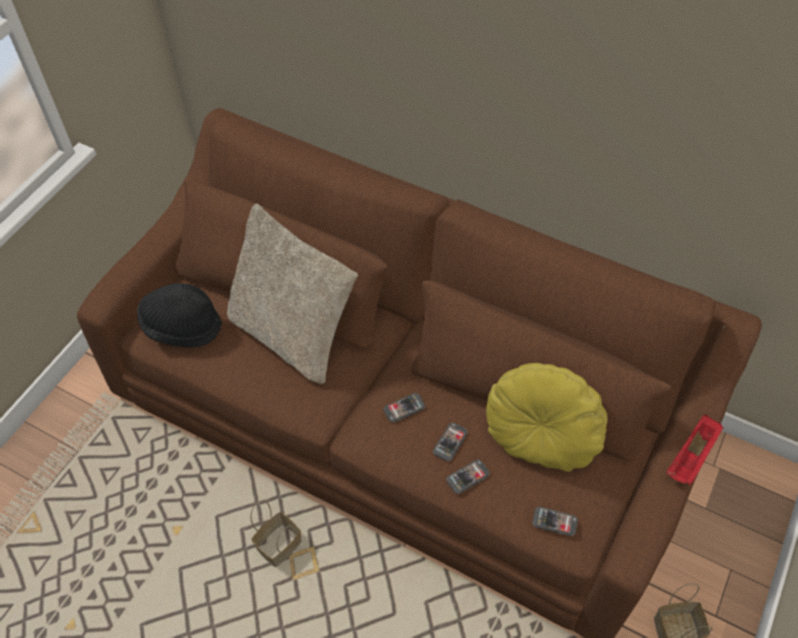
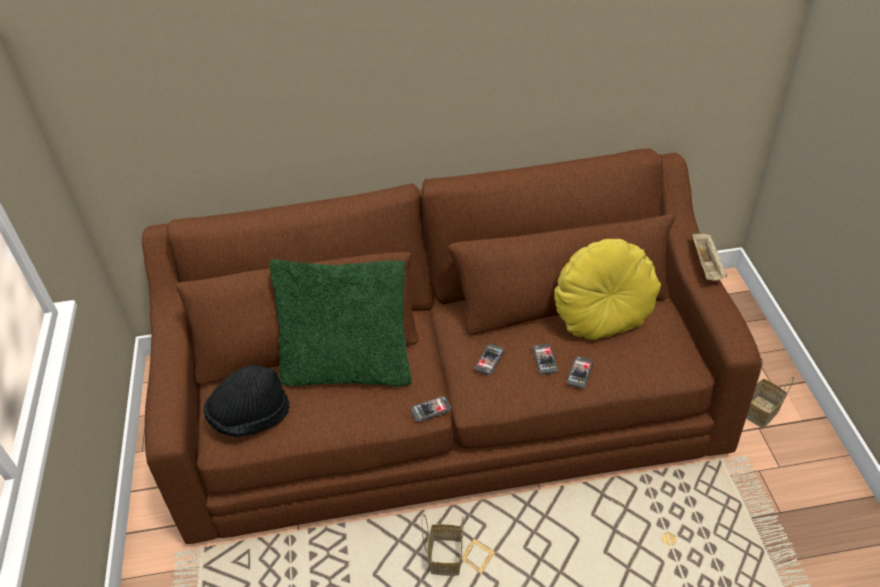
camera: 35 degrees left, 10 degrees down
beige pillow [227,204,358,384] -> green pillow [270,259,412,387]
phone [532,507,578,536] -> phone moved to [410,396,451,422]
red tray [666,415,723,485] -> beige tray [692,232,728,281]

